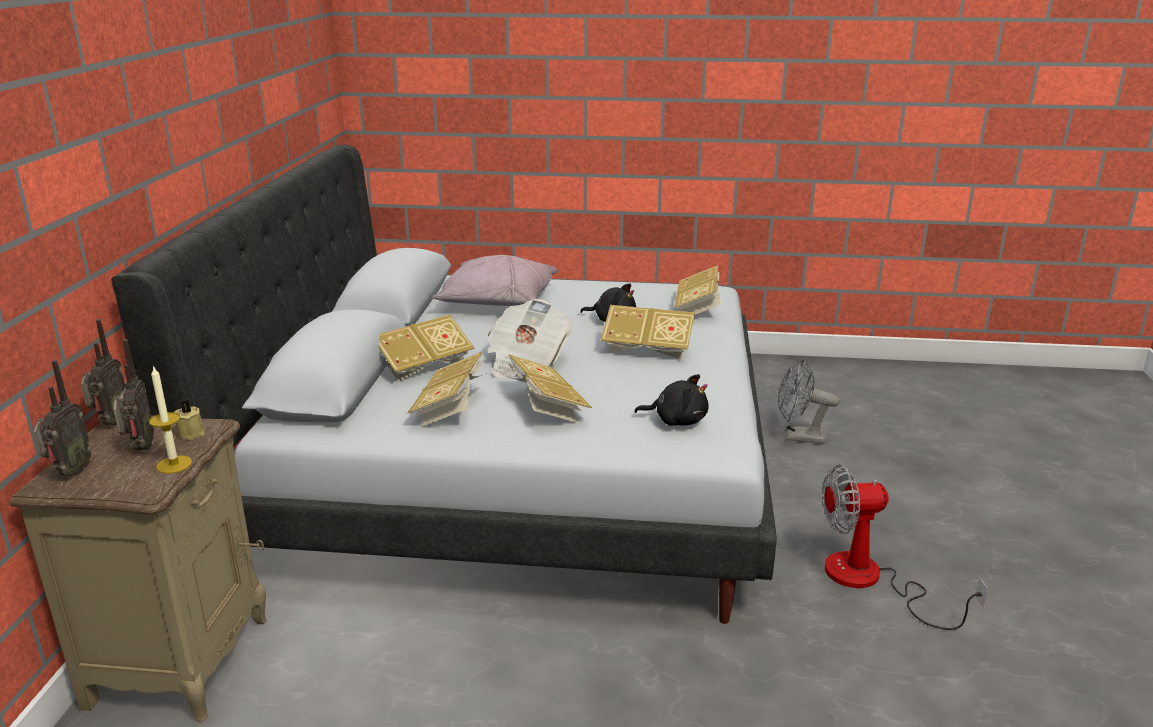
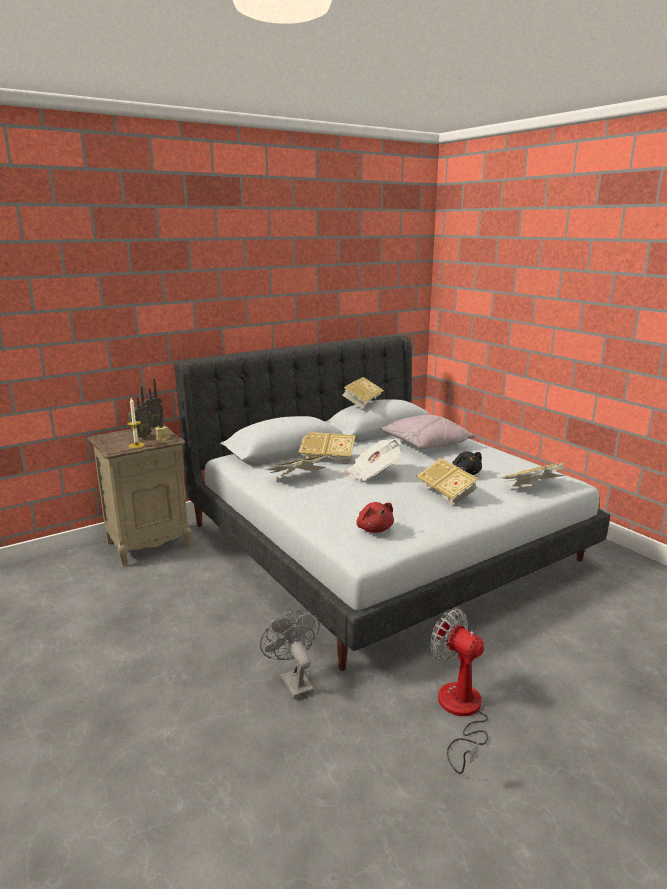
camera: 50 degrees right, 5 degrees down
radio [33,360,91,477] -> none
book [508,354,592,423] -> book moved to [342,377,384,408]
black plush toy [634,374,709,426] -> red plush toy [356,502,394,533]
grey fan [778,359,840,444] -> grey fan moved to [260,610,320,700]

